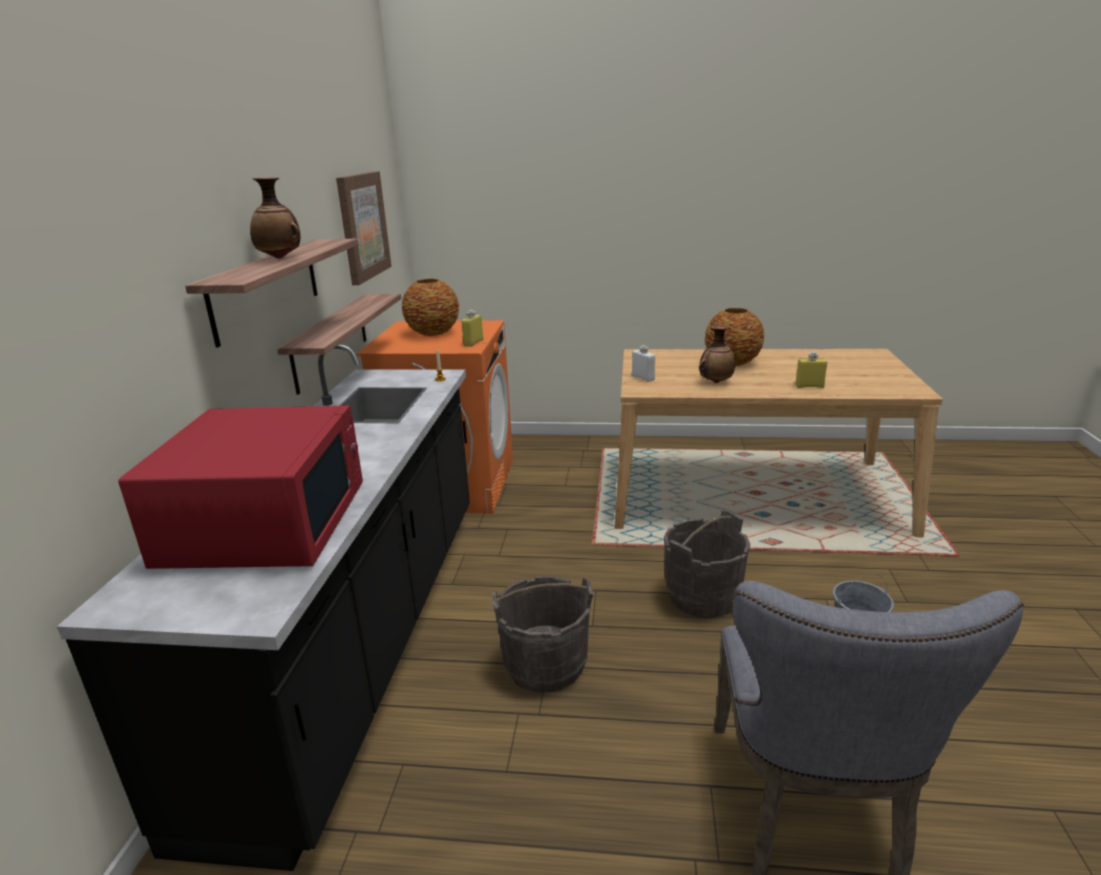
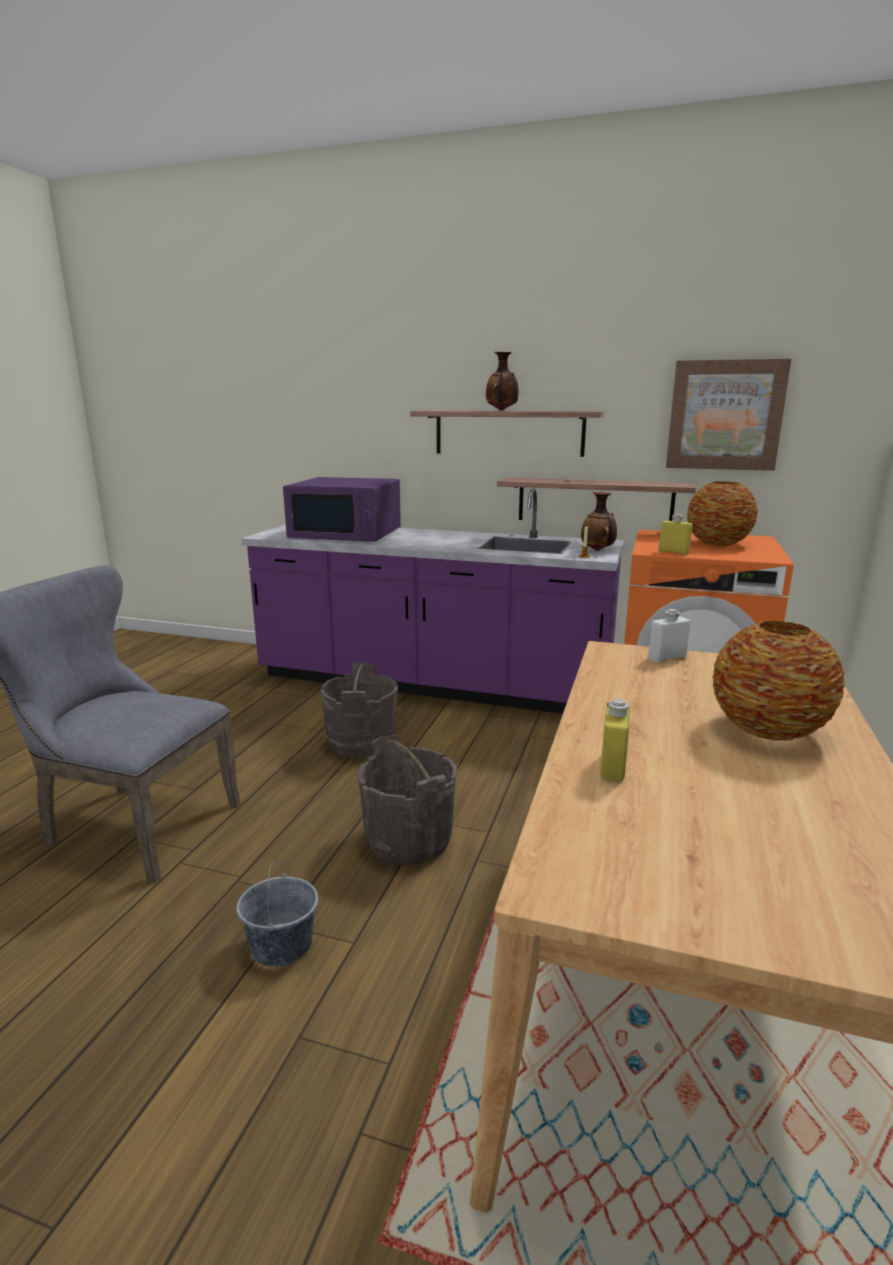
camera: 100 degrees right, 5 degrees down
black counter [57,344,470,871] -> purple counter [241,488,624,714]
red microwave [118,405,363,569] -> purple microwave [283,477,401,542]
vase [699,325,736,383] -> vase moved to [581,492,617,551]

